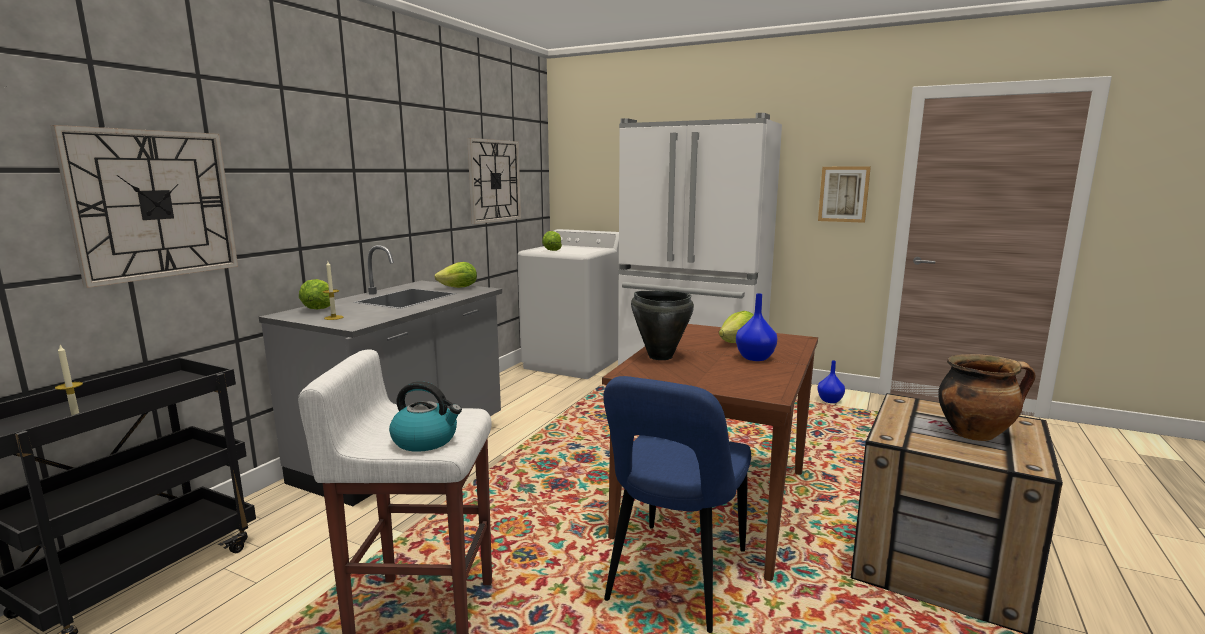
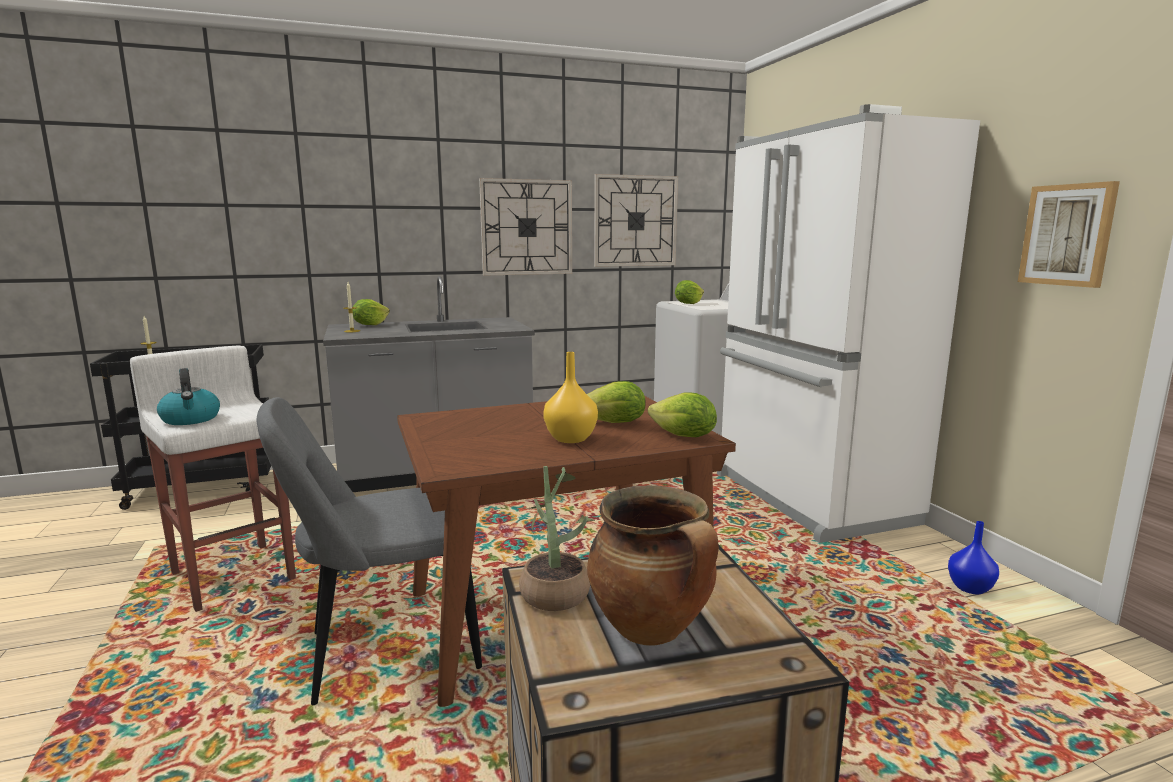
camera: 45 degrees right, 0 degrees up
wall clock [50,125,238,288] -> wall clock moved to [479,178,572,276]
lettuce [434,262,477,288] -> lettuce moved to [648,393,717,437]
blue chair [603,376,751,633] -> grey chair [256,397,482,705]
black cooking pot [631,291,694,360] -> none
blue vase [736,293,777,361] -> yellow vase [543,352,598,443]
none -> potted plant [519,466,596,611]

